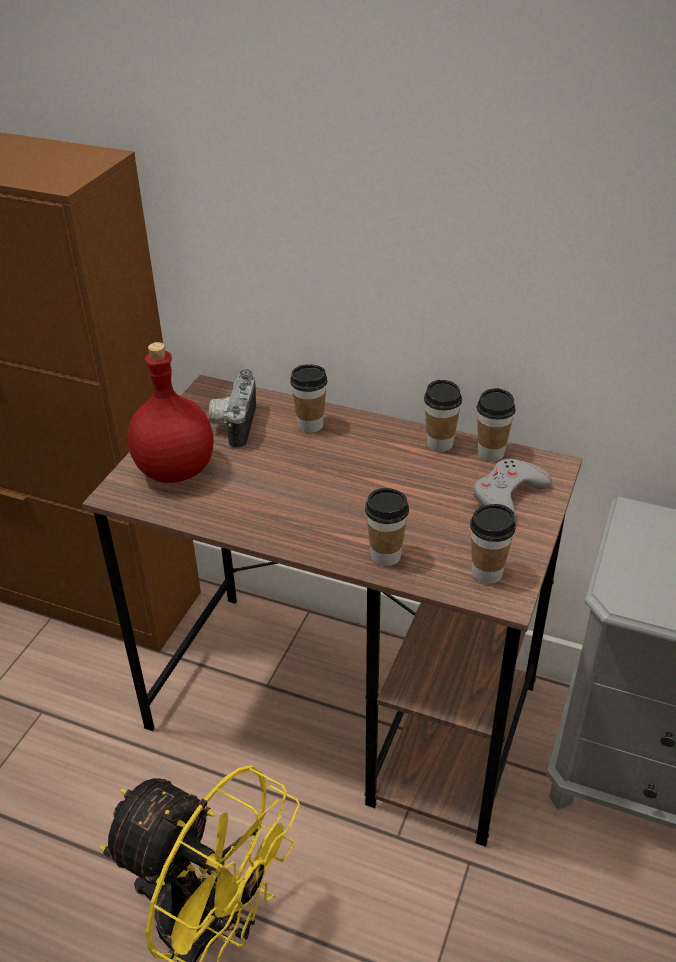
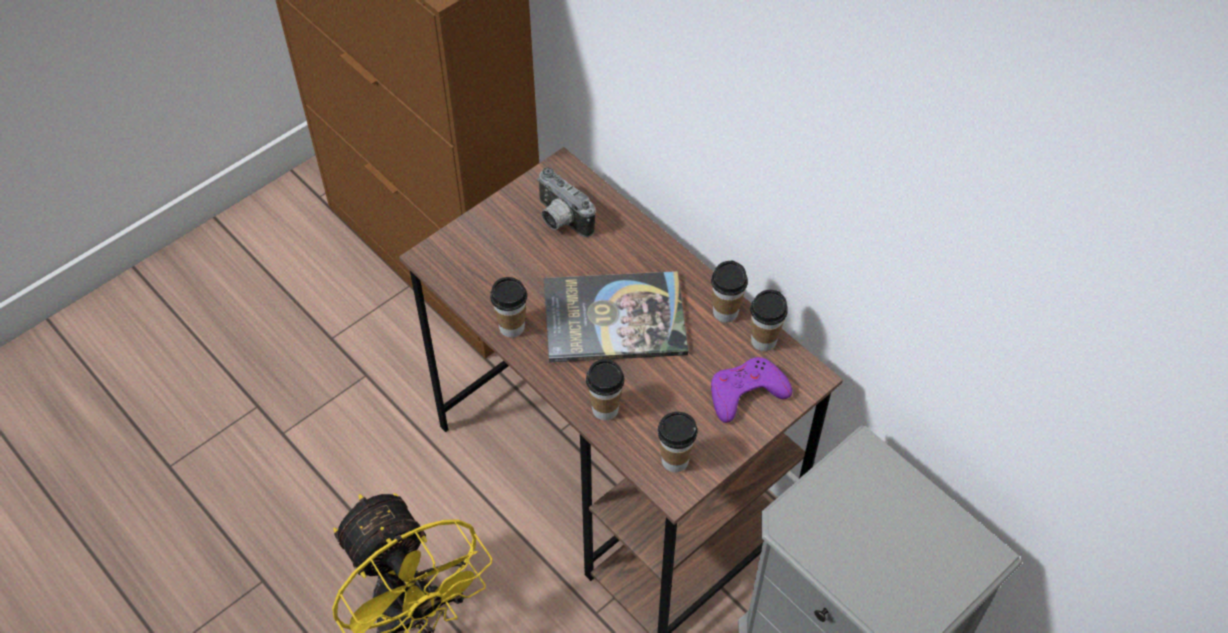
camera: 25 degrees right, 15 degrees up
red bottle [127,342,214,483] -> none
camera [209,369,256,449] -> camera turned 75 degrees counterclockwise [537,167,596,237]
cup [290,364,327,433] -> cup moved to [490,277,527,338]
grey game controller [473,459,552,518] -> purple game controller [711,357,792,423]
none -> book [544,271,688,363]

